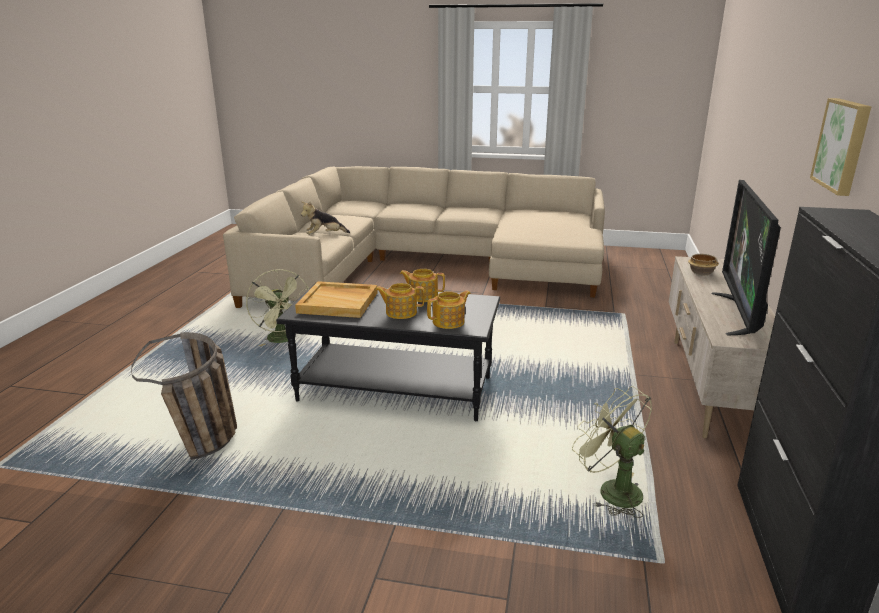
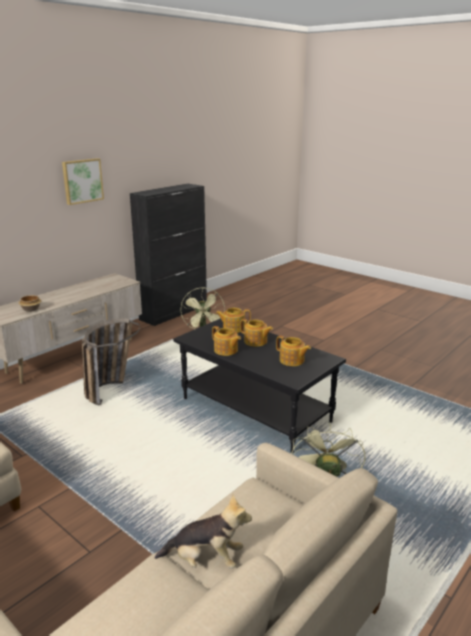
camera: 150 degrees left, 0 degrees up
basket [131,332,237,460] -> basket moved to [82,319,140,406]
beige tray [295,281,378,318] -> teapot [276,336,311,366]
television [712,180,781,336] -> none

